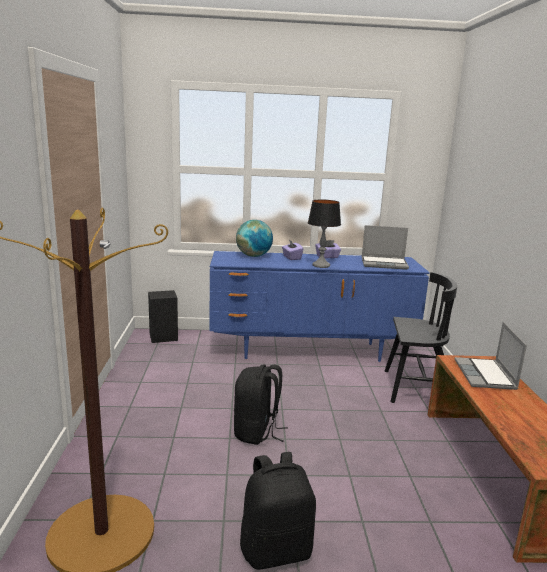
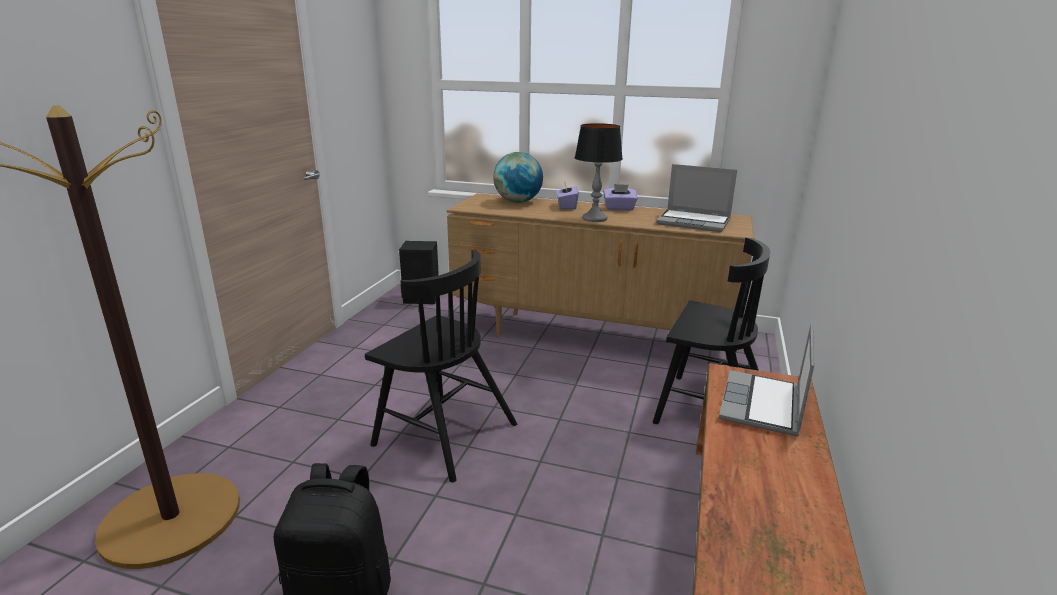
camera: 20 degrees right, 5 degrees up
blue dresser [210,251,430,362] -> brown dresser [447,193,754,336]
black backpack [234,365,288,445] -> black chair [365,249,517,483]

